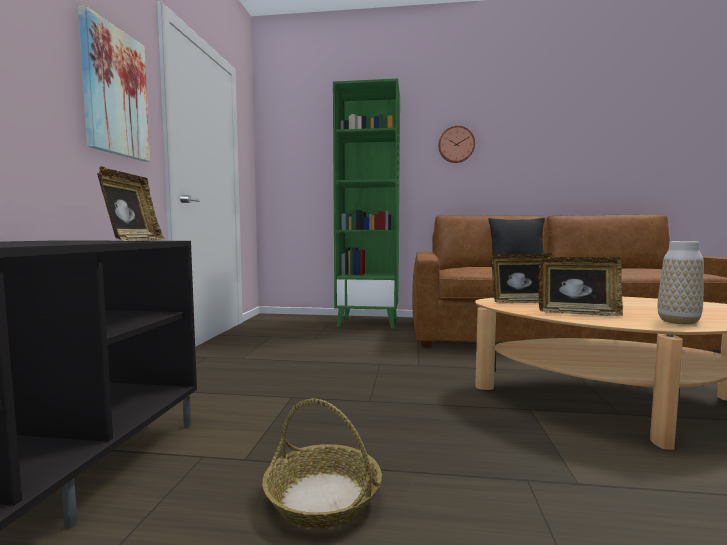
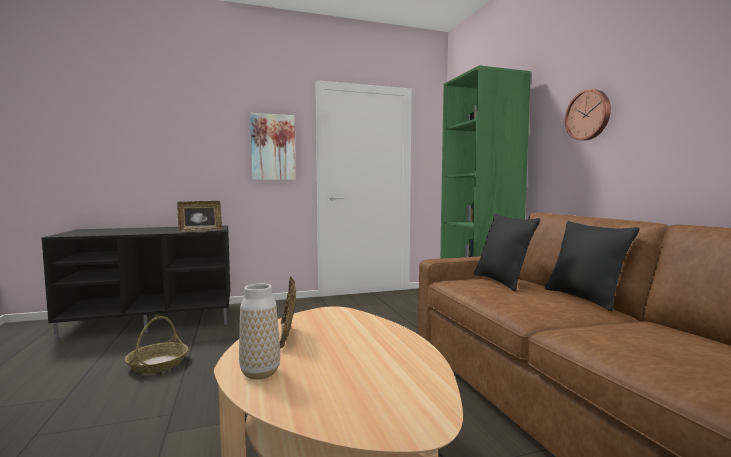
camera: 65 degrees right, 0 degrees up
picture frame [492,253,553,303] -> none
none -> black pillow [474,214,540,291]

